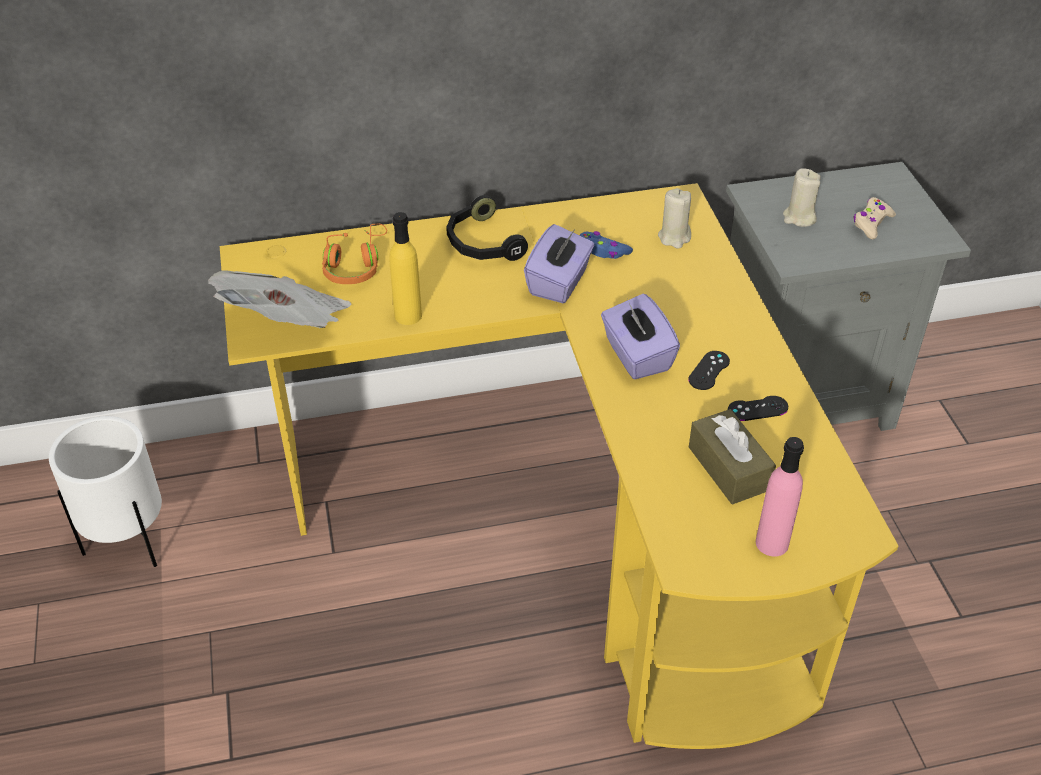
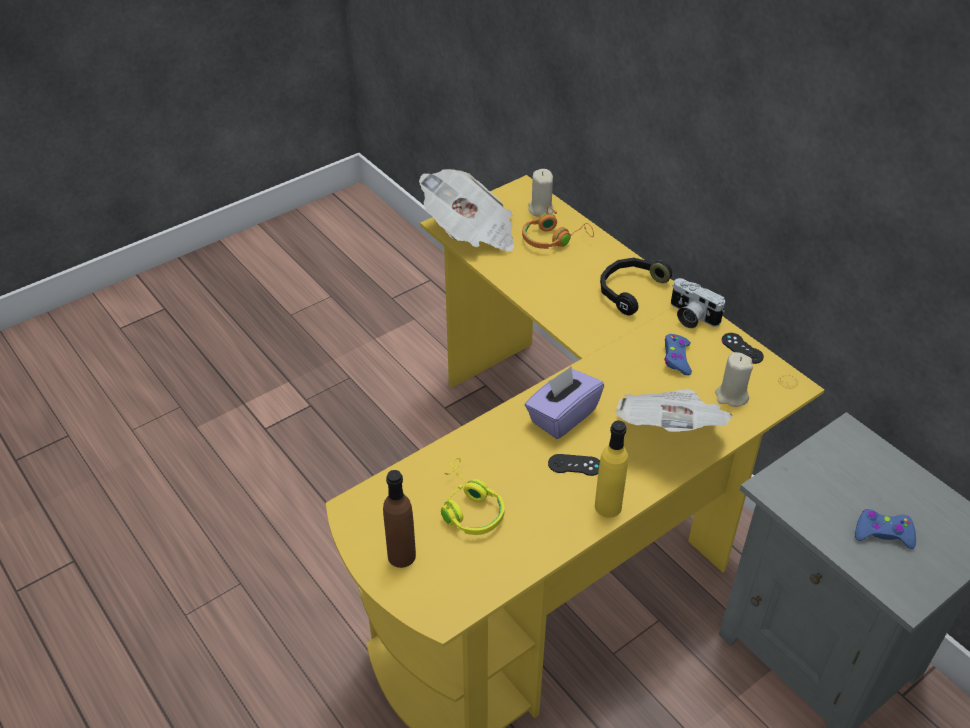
camera: 65 degrees right, 0 degrees up
white planter [49,416,162,567] -> none
yellow bottle [389,212,422,325] -> yellow bottle moved to [595,420,628,518]
purple tissue box [524,224,594,303] -> none
brown tissue box [689,409,776,504] -> yellow headphones [441,458,505,535]
black game controller [728,396,788,421] -> black game controller moved to [722,333,764,364]
pink bottle [756,437,804,556] -> brown bottle [383,470,416,568]
beige candle [783,168,821,227] -> beige candle moved to [528,169,554,217]
beige game controller [853,197,896,239] -> blue game controller [855,509,916,549]
none -> newspaper [615,389,733,432]
none -> camera [671,278,725,329]

